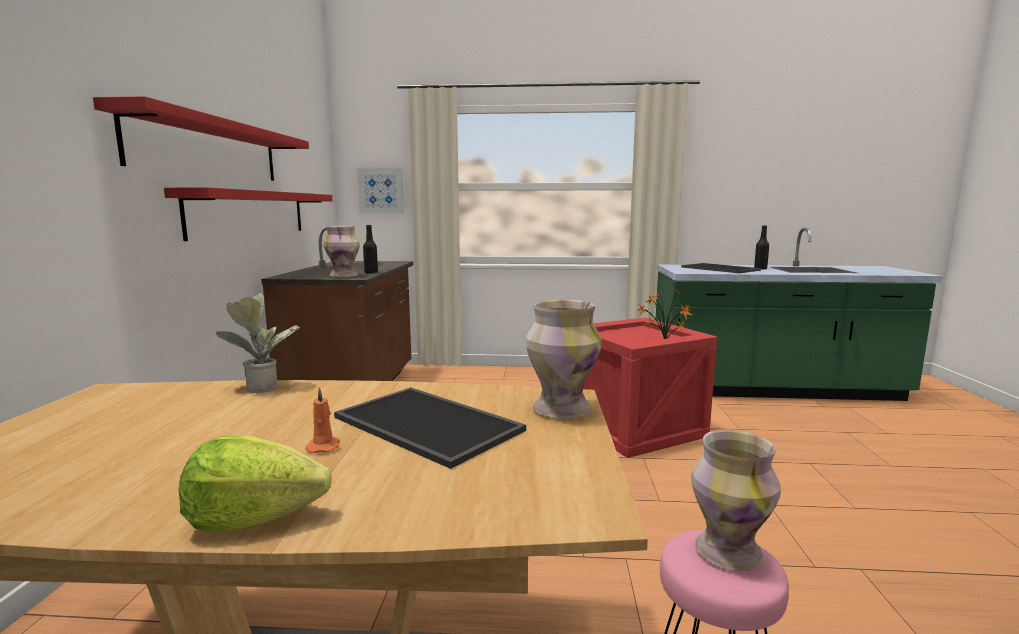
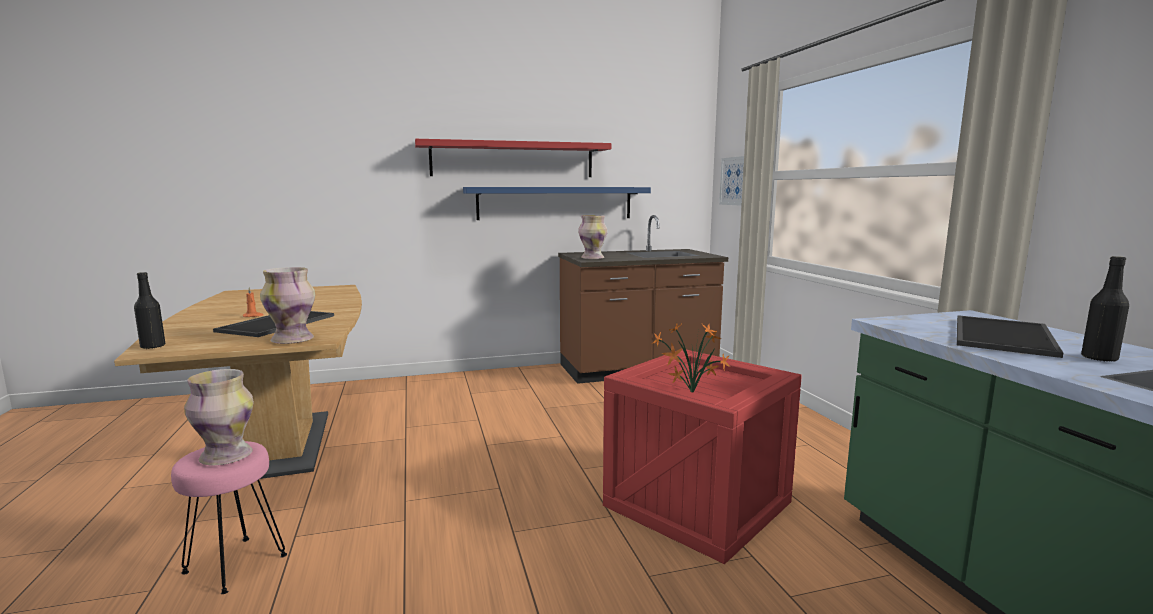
camera: 70 degrees right, 0 degrees up
red shelf [164,187,332,241] -> blue shelf [463,187,651,220]
lettuce [178,435,332,531] -> none
potted plant [216,293,301,393] -> none
black bottle [363,225,378,273] -> black bottle moved to [134,272,165,349]

